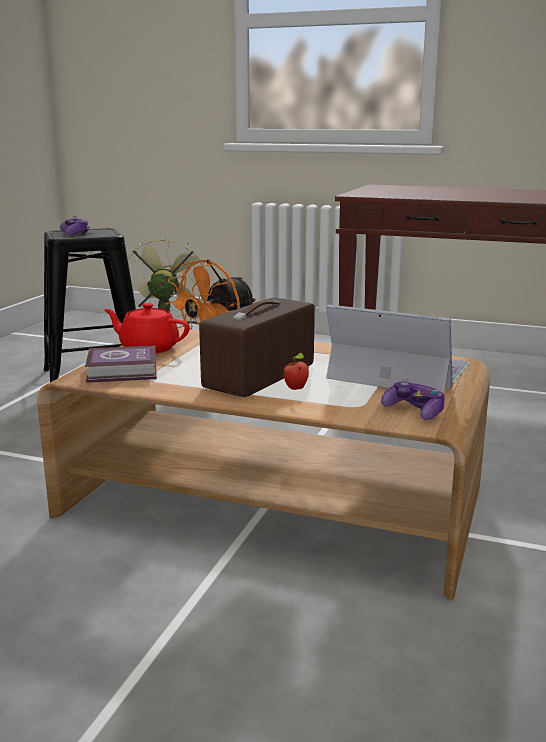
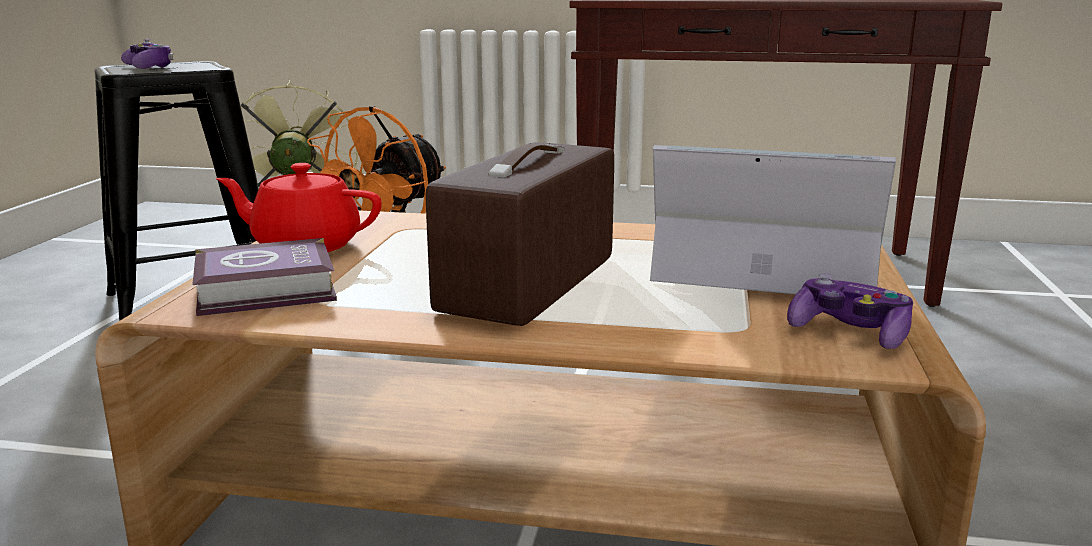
camera: 10 degrees left, 0 degrees up
apple [284,353,309,390] -> none

